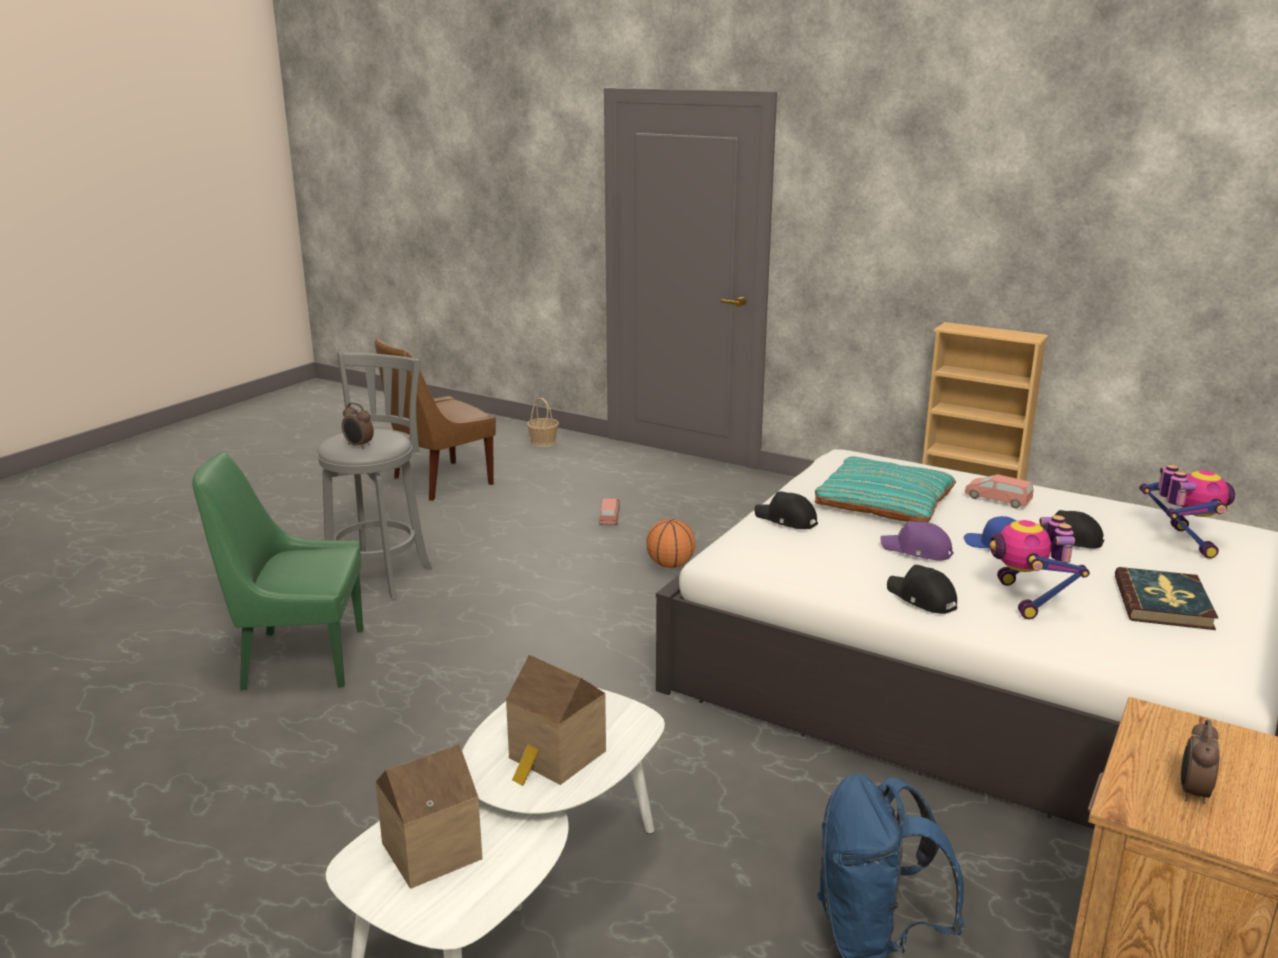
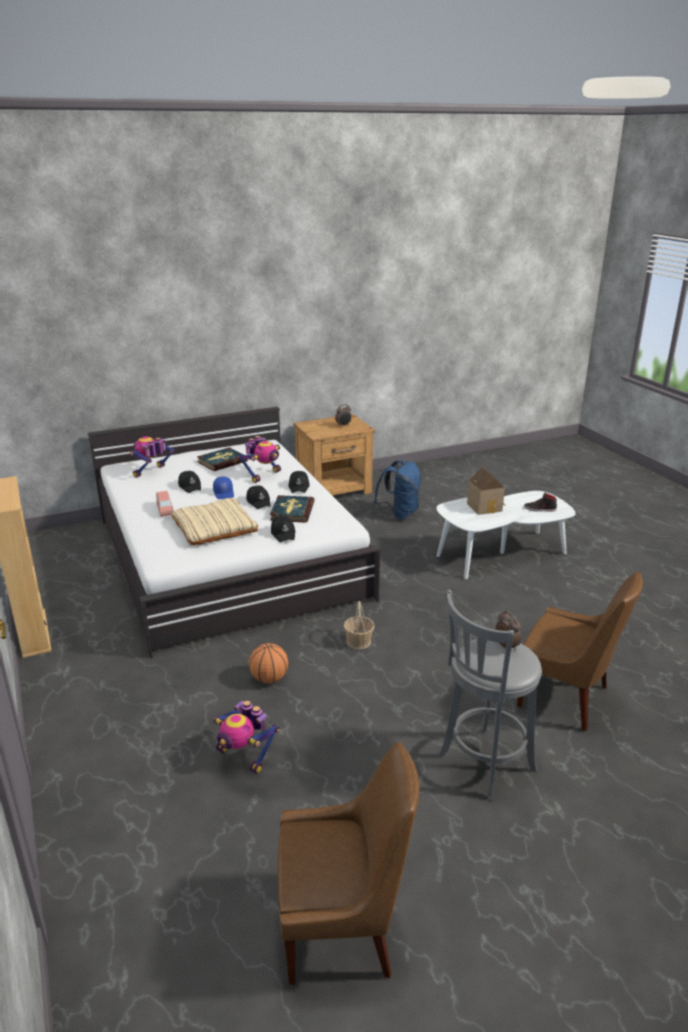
camera: 145 degrees left, 5 degrees up
green chair [192,452,363,691] -> brown chair [517,571,643,731]
toy house [375,744,483,889] -> black shoe [524,493,557,512]
basket [527,398,559,447] -> basket moved to [344,601,375,649]
pink toy car [599,498,620,525] -> toy robot [214,701,280,774]
turquoise pillow [815,456,956,522] -> beige pillow [171,498,258,546]
purple cap [880,521,954,560] -> black cap [246,486,270,509]
none -> book [270,495,314,523]

